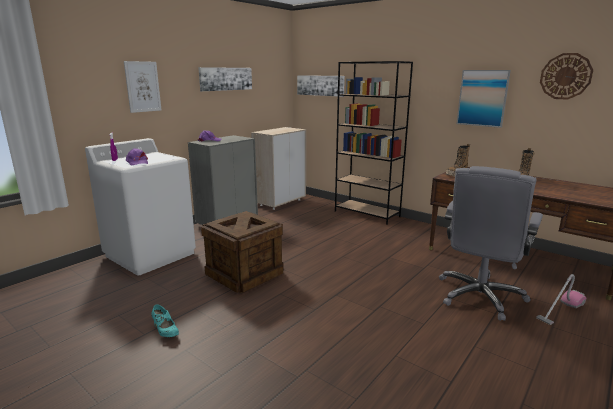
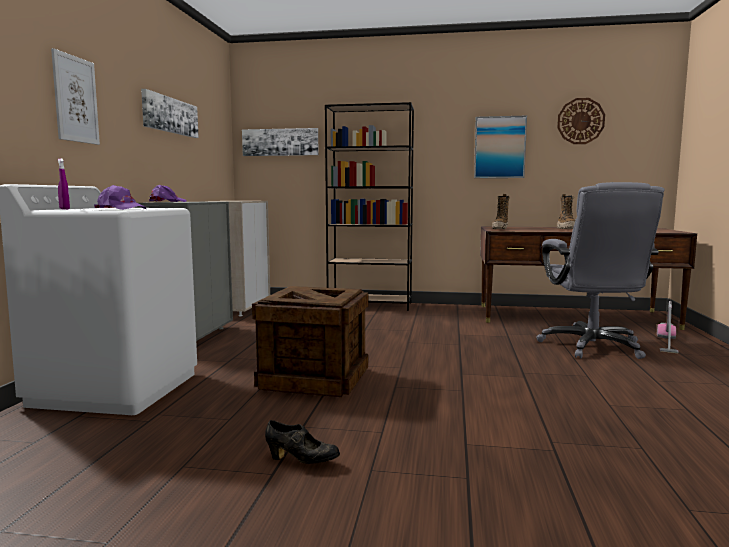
camera: 30 degrees left, 10 degrees down
turquoise shoe [151,304,179,337] -> black shoe [265,420,340,464]

